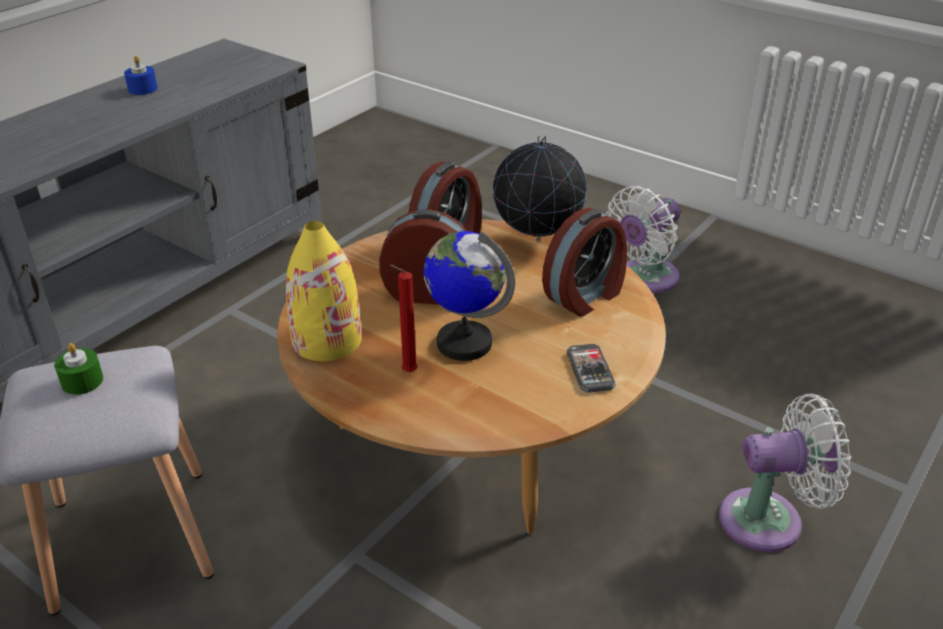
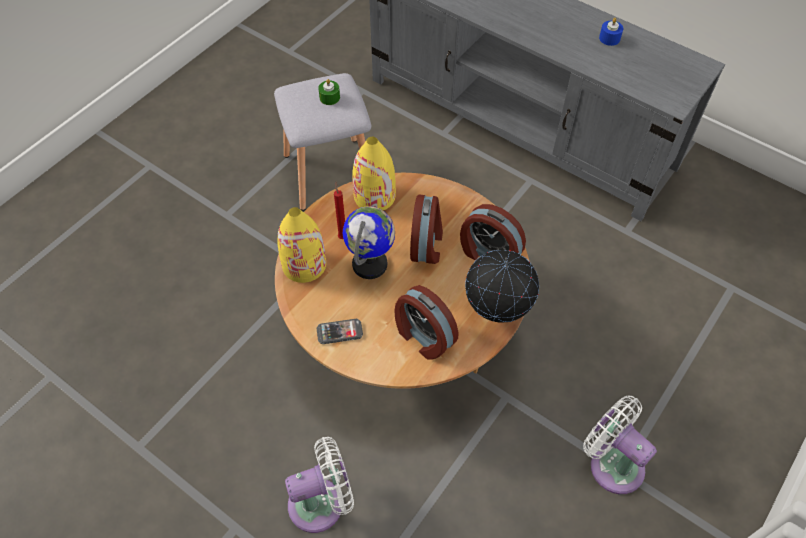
camera: 90 degrees right, 20 degrees up
white fan [719,394,851,552] -> white fan turned 105 degrees counterclockwise [285,437,354,533]
none -> yellow vase [277,207,326,283]

